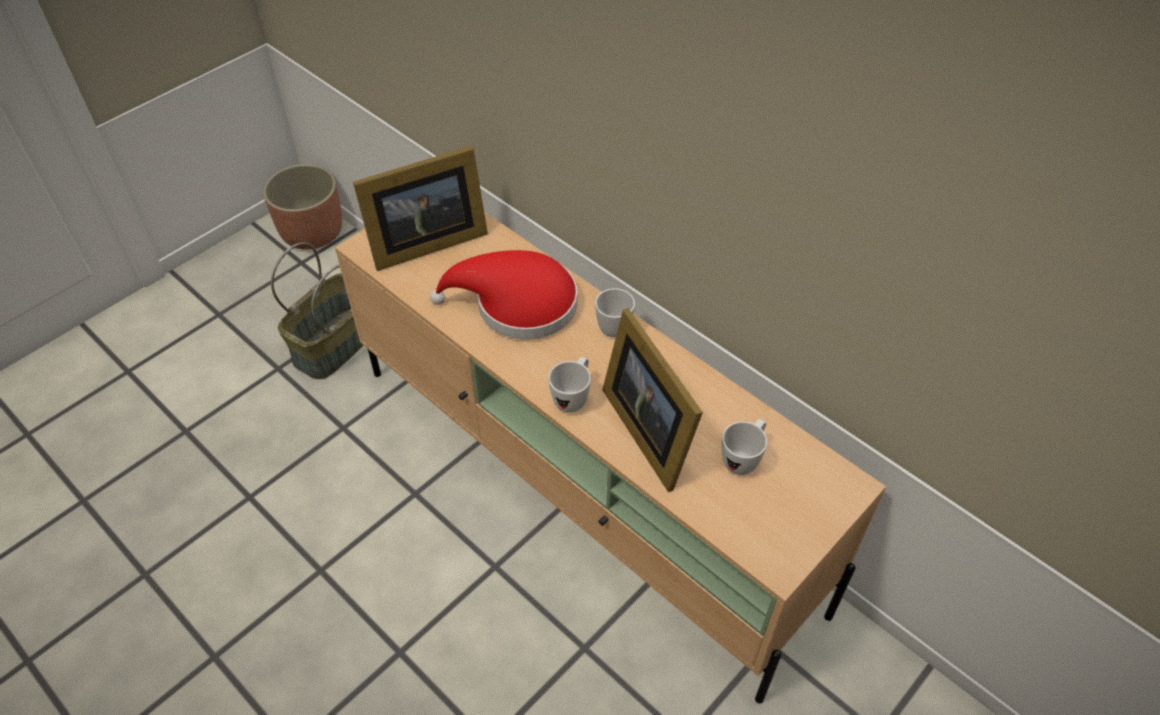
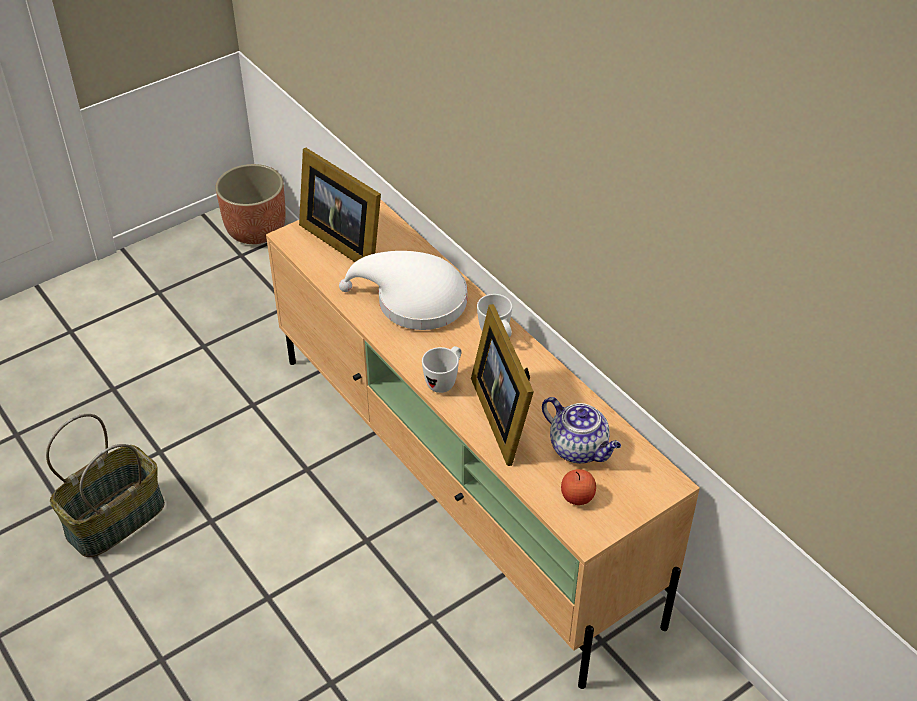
camera: 10 degrees right, 5 degrees down
basket [271,242,364,379] -> basket moved to [46,414,165,557]
picture frame [353,146,488,271] -> picture frame turned 60 degrees clockwise [299,148,381,262]
red hat [430,250,578,340] -> white hat [339,251,467,330]
white mug [722,419,767,475] -> teapot [542,397,621,464]
none -> apple [561,469,596,505]

